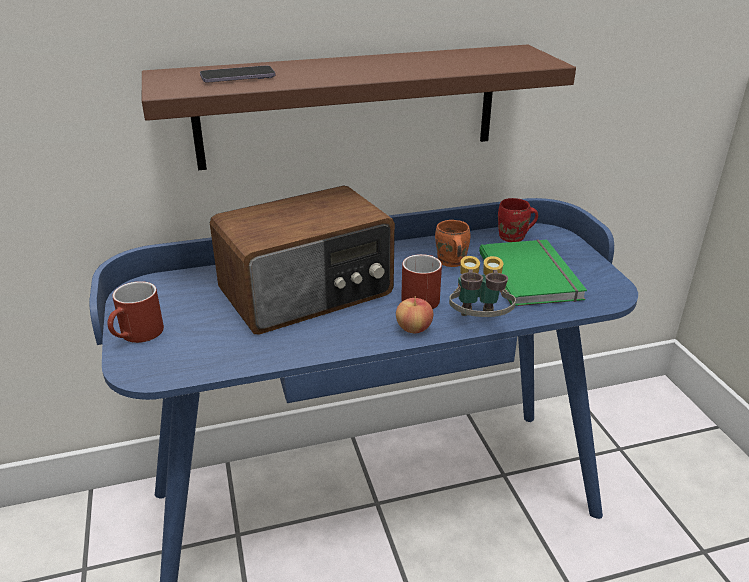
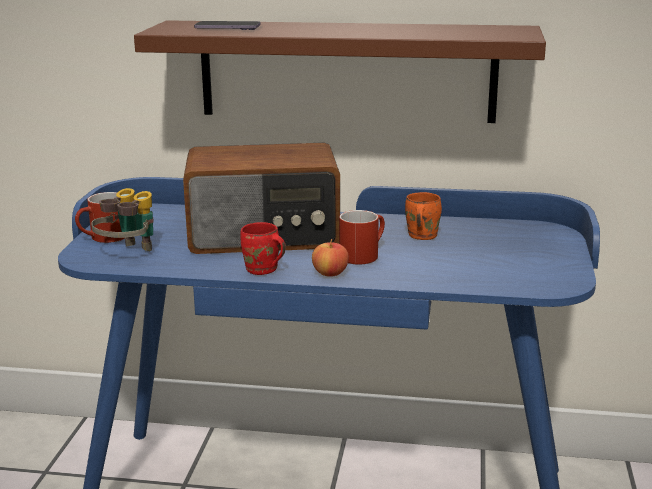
camera: 25 degrees right, 10 degrees down
binoculars [449,256,516,317] -> binoculars moved to [91,188,153,251]
green book [479,239,587,306] -> none
red mug [498,198,538,242] -> red mug moved to [240,222,286,275]

